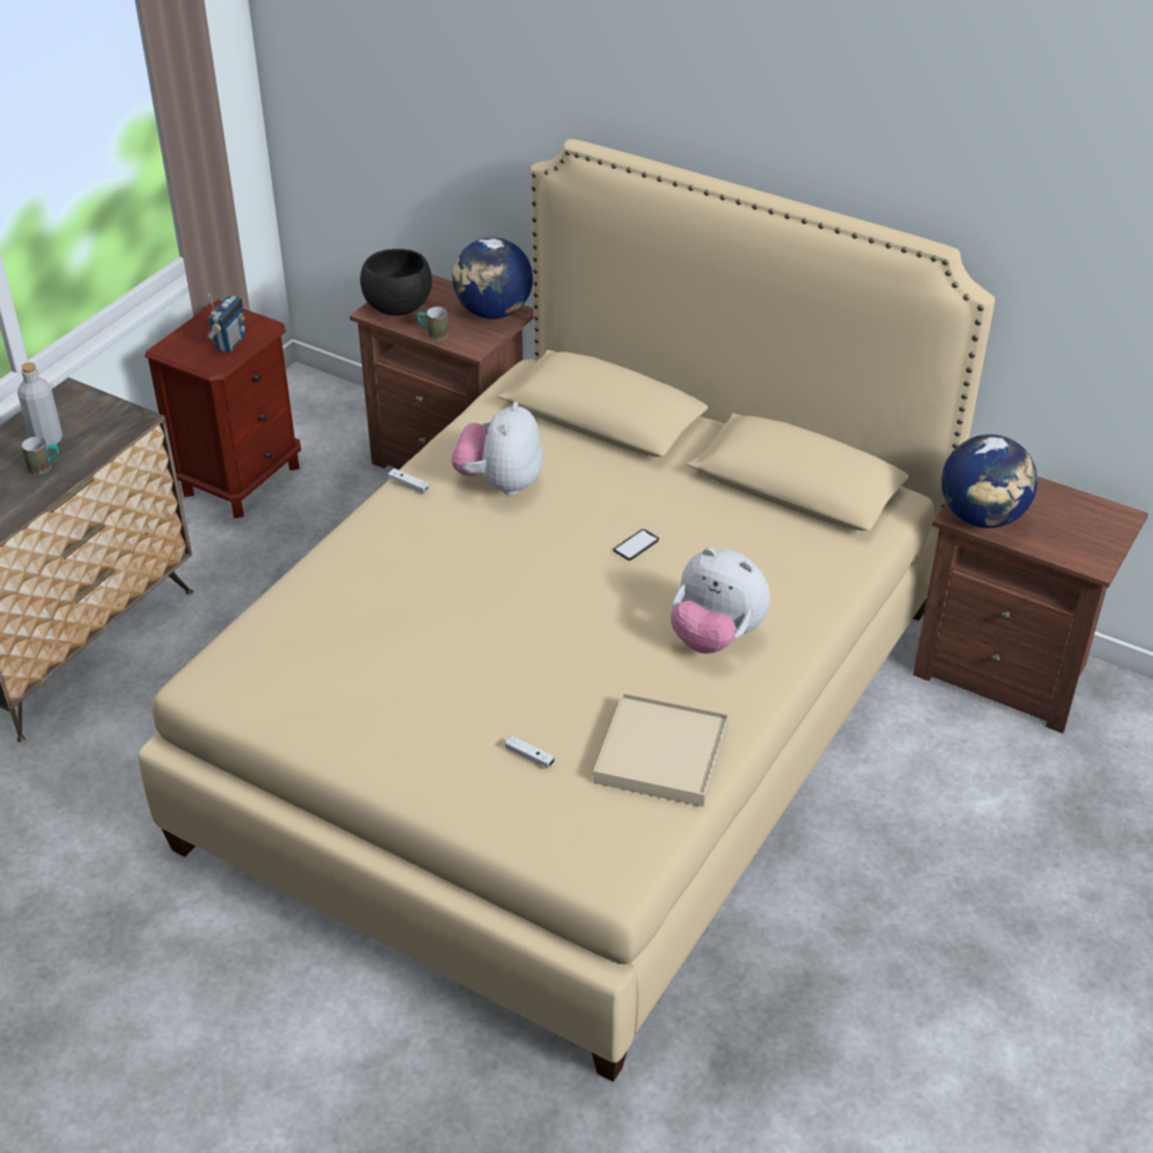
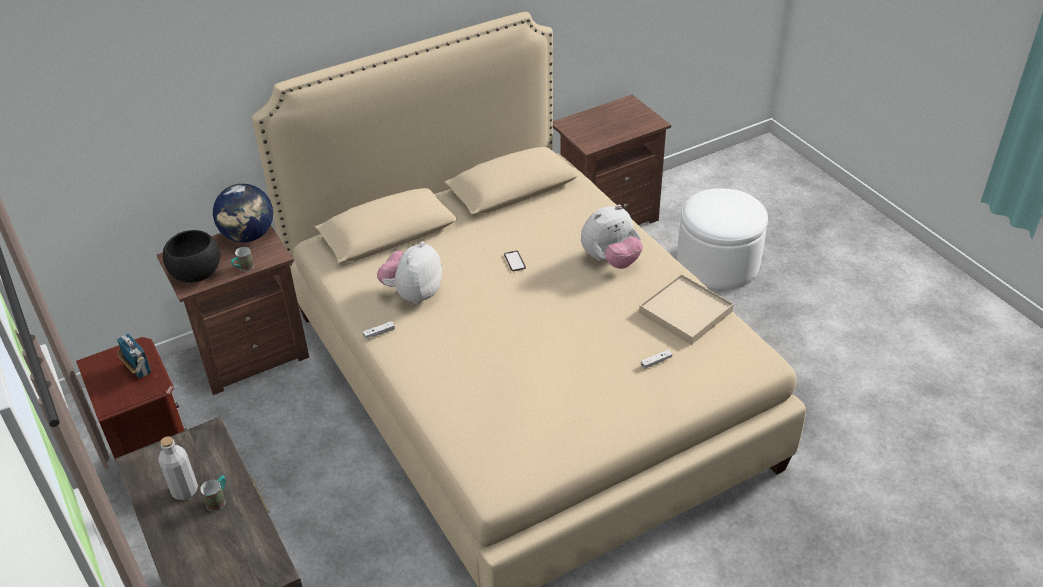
camera: 60 degrees left, 0 degrees up
plush toy [451,402,543,496] -> plush toy turned 75 degrees clockwise [377,241,442,304]
globe [941,434,1038,528] -> none
none -> white ottoman [677,188,768,289]

